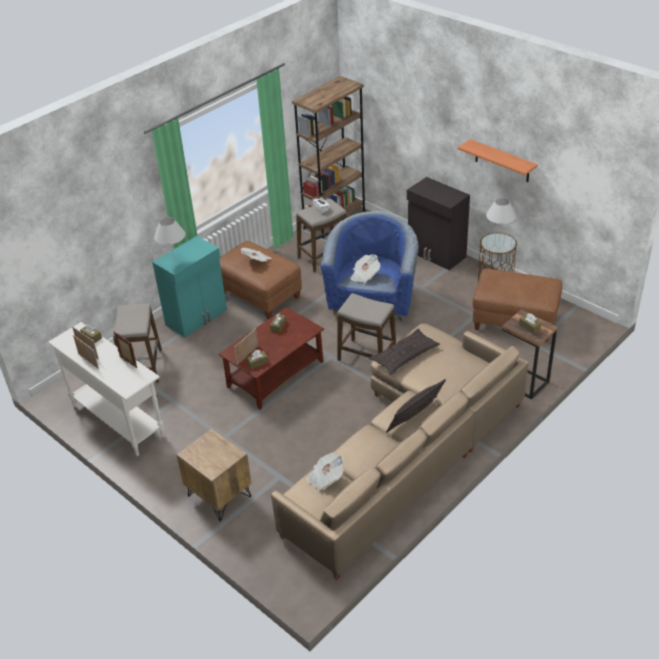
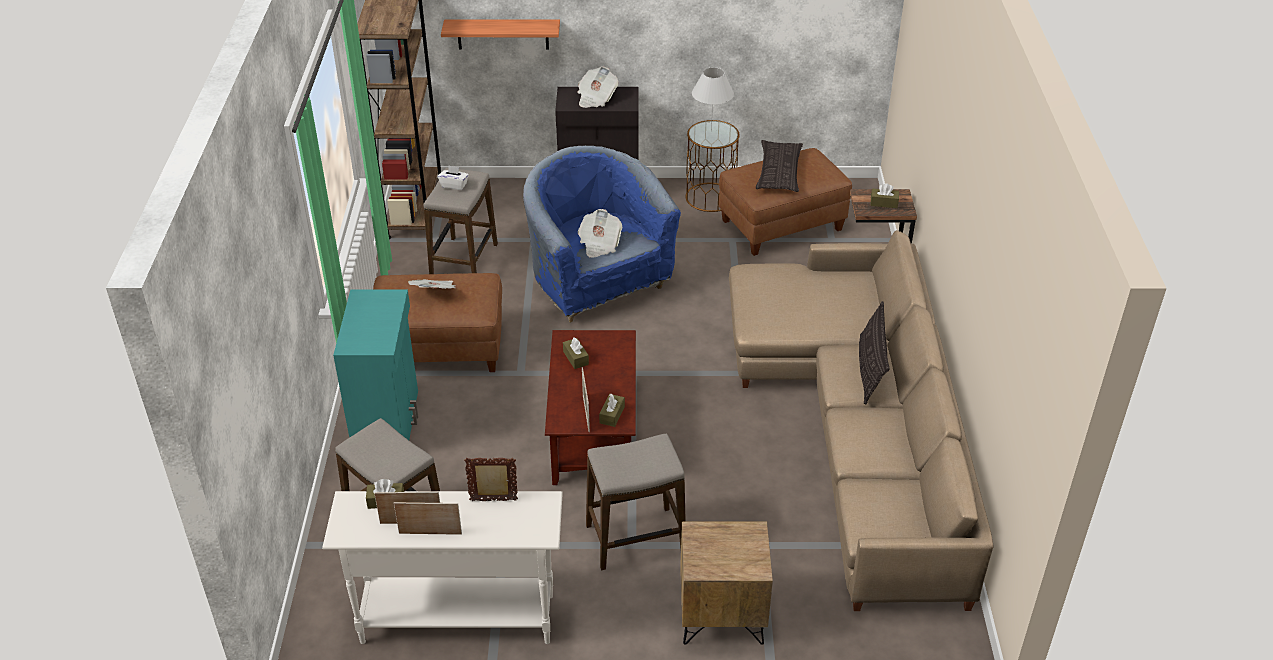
camera: 45 degrees left, 0 degrees up
white table lamp [154,217,185,262] -> none
newspaper [306,453,344,491] -> newspaper moved to [577,67,618,108]
stool [337,293,396,361] -> stool moved to [586,433,686,570]
pillow [369,328,440,375] -> pillow moved to [756,140,803,192]
shelf [458,139,538,182] -> shelf moved to [441,20,560,49]

